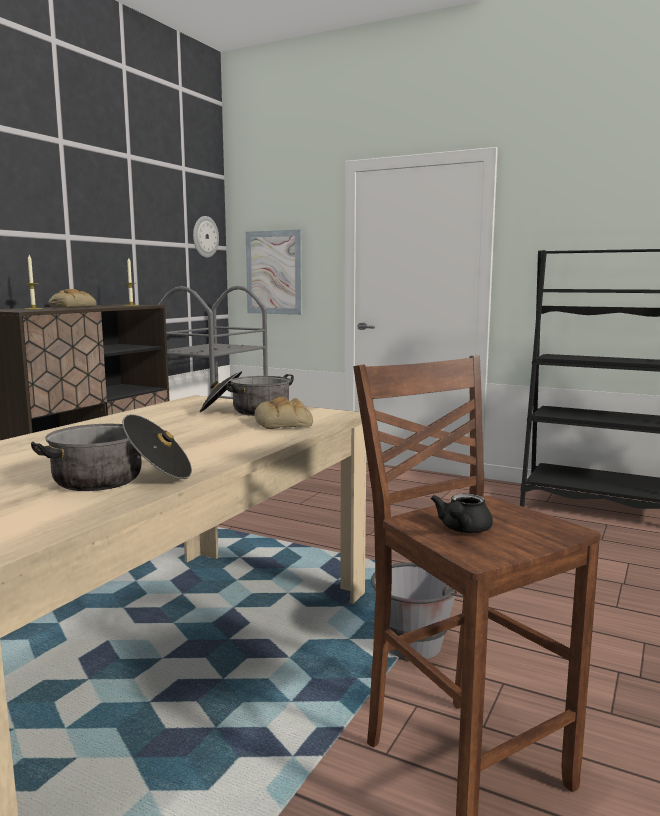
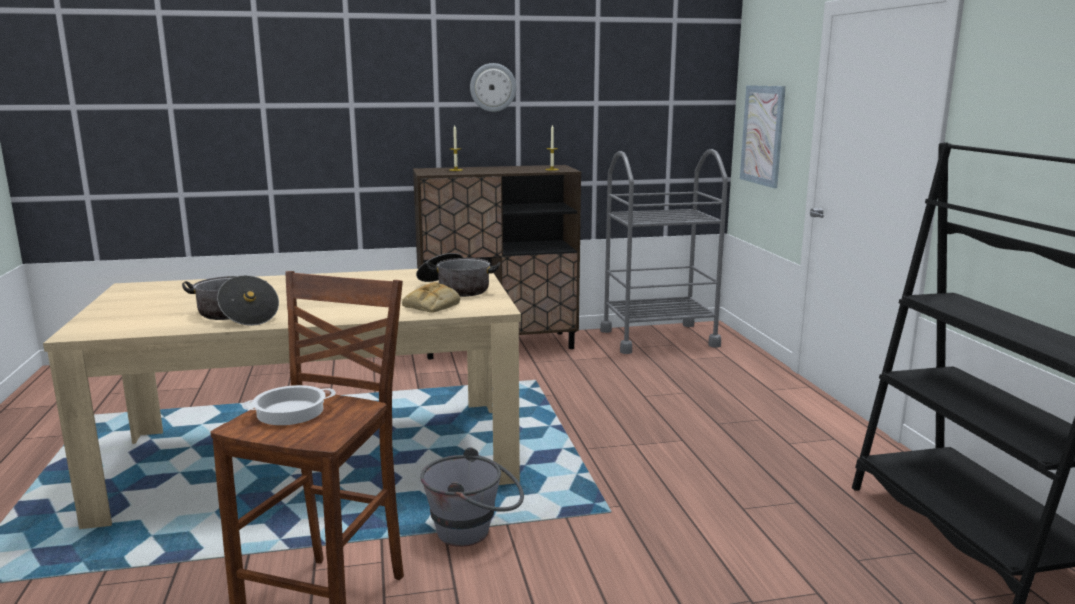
camera: 50 degrees right, 5 degrees up
bread [49,289,97,308] -> none
wall clock [193,216,219,258] -> wall clock moved to [470,63,516,112]
black teapot [431,493,493,533] -> cooking pot [242,385,336,425]

